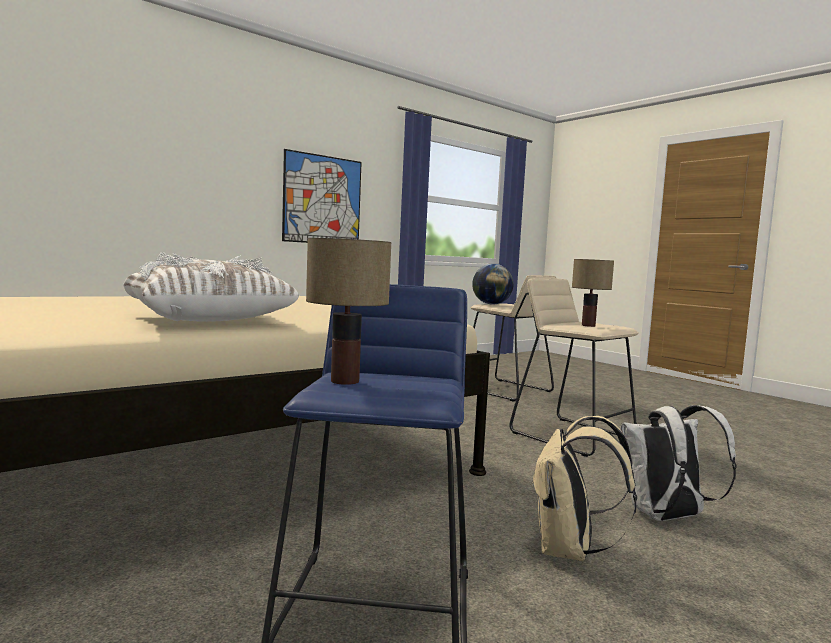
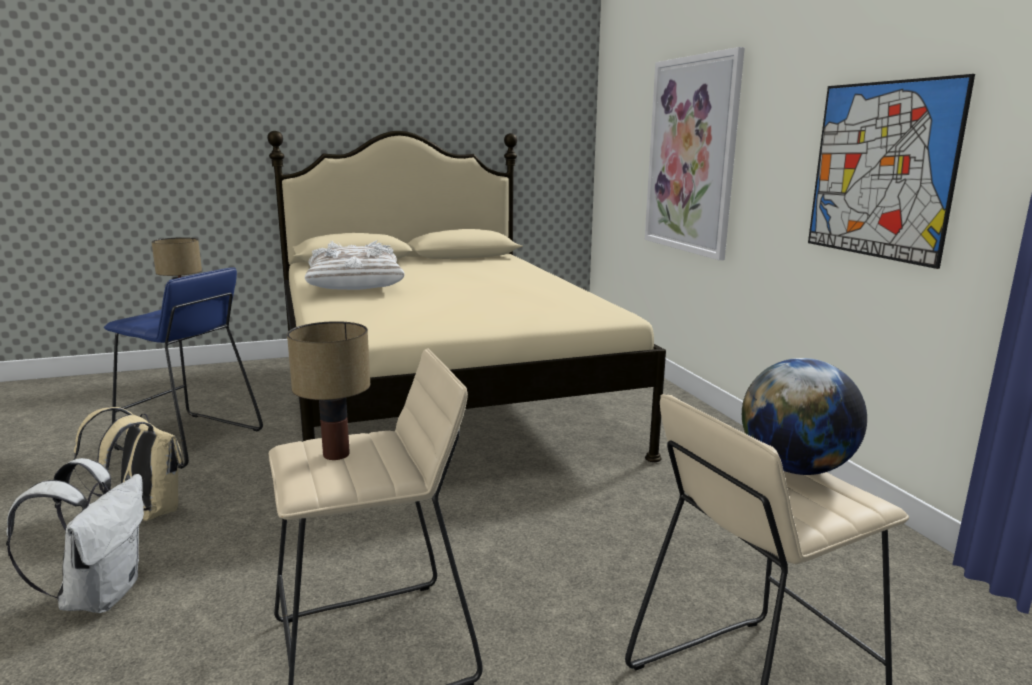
camera: 110 degrees right, 10 degrees up
none -> picture [645,47,745,260]

